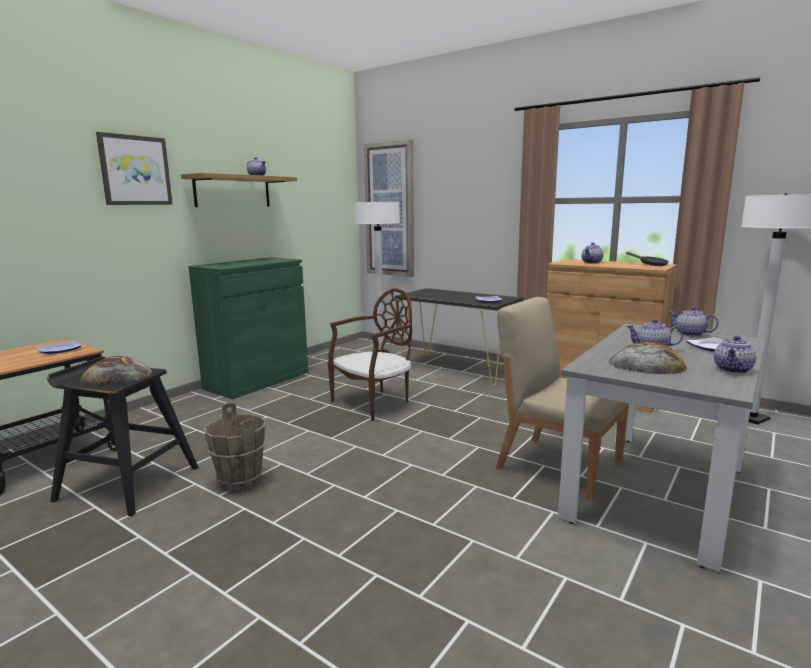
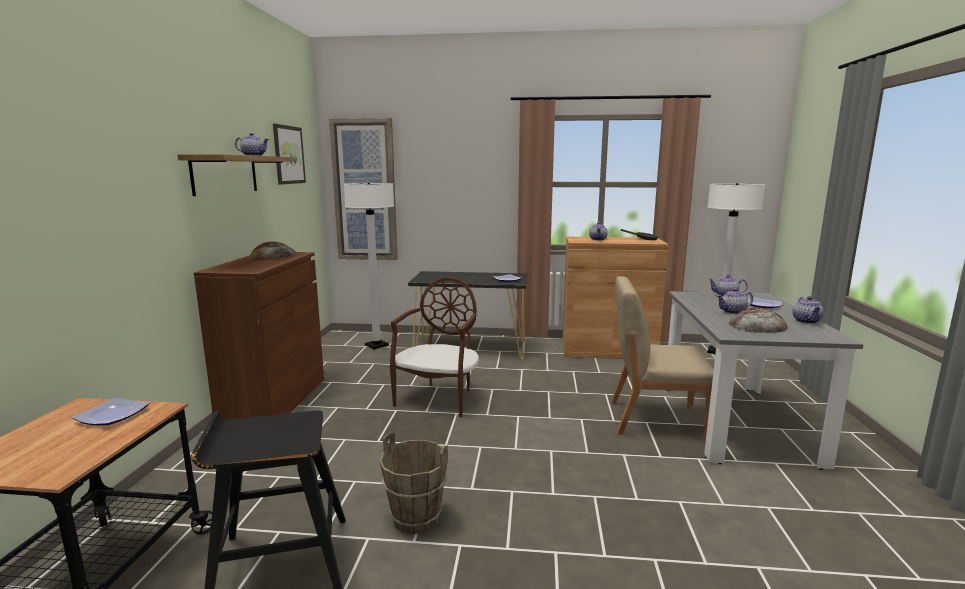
camera: 30 degrees left, 0 degrees up
bread [80,356,152,385] -> bread moved to [249,242,297,260]
picture [96,132,173,205] -> picture moved to [273,124,306,185]
green cabinet [189,257,308,399] -> brown cabinet [194,252,324,419]

